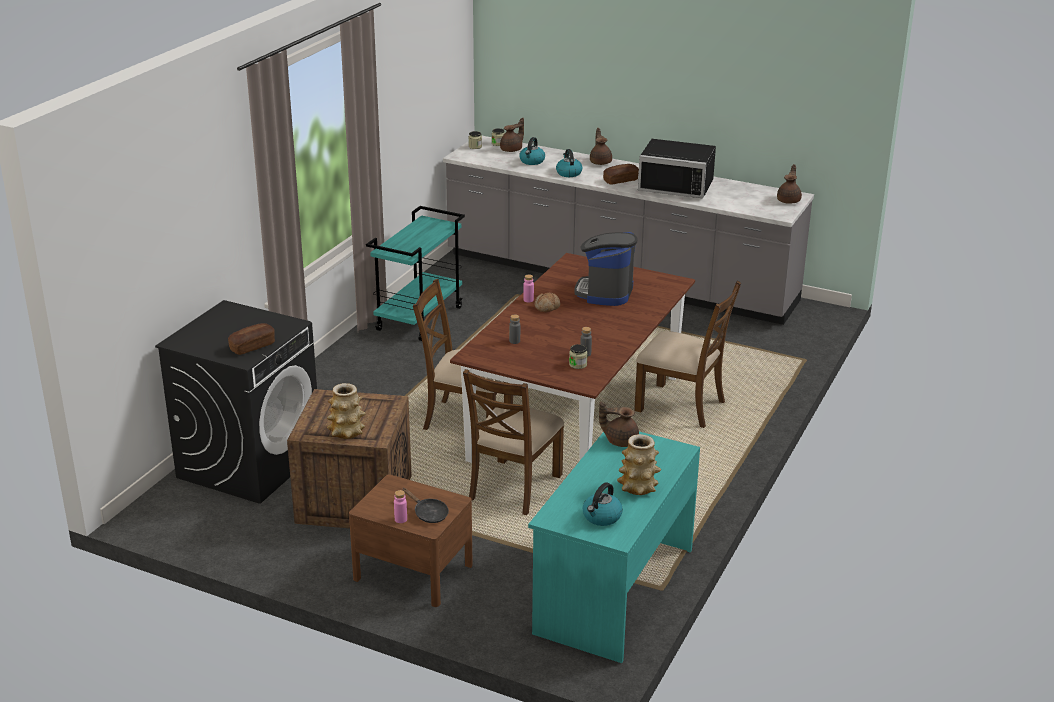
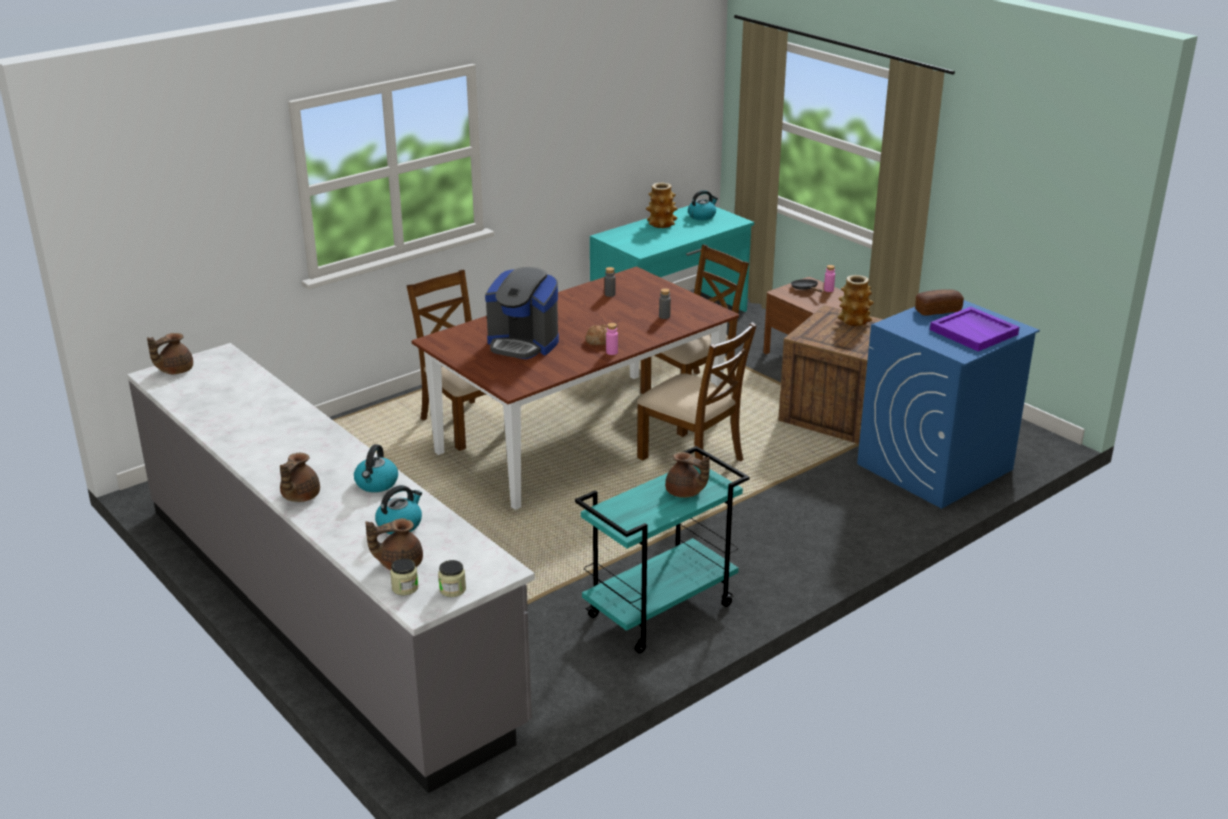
camera: 155 degrees left, 0 degrees up
black washing machine [155,300,317,504] -> blue washing machine [857,300,1040,509]
jar [569,344,588,369] -> none
coffee machine [574,232,637,306] -> coffee machine turned 75 degrees clockwise [485,267,559,359]
brown teapot [599,401,639,447] -> brown teapot moved to [665,452,710,498]
bread [603,164,639,184] -> none
black microwave [638,139,716,198] -> none
none -> purple tray [930,307,1019,351]

